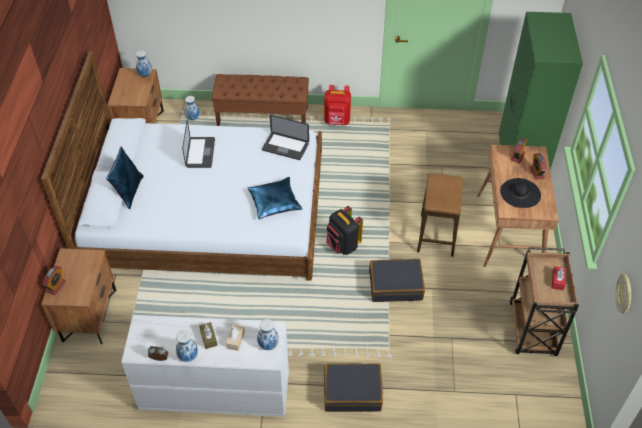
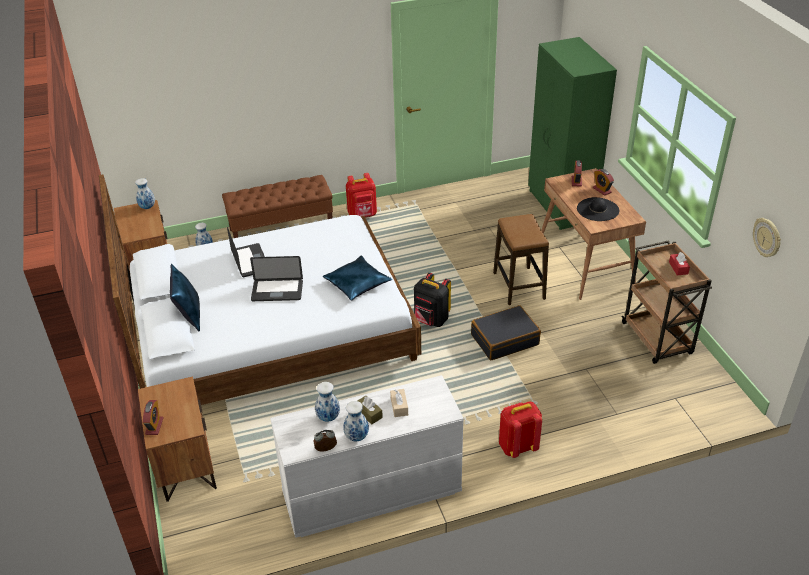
camera: 20 degrees left, 10 degrees down
vase [257,319,279,350] -> vase moved to [315,382,340,422]
laptop [262,115,309,160] -> laptop moved to [250,256,303,301]
black suitcase [324,363,383,412] -> red backpack [499,402,542,458]

